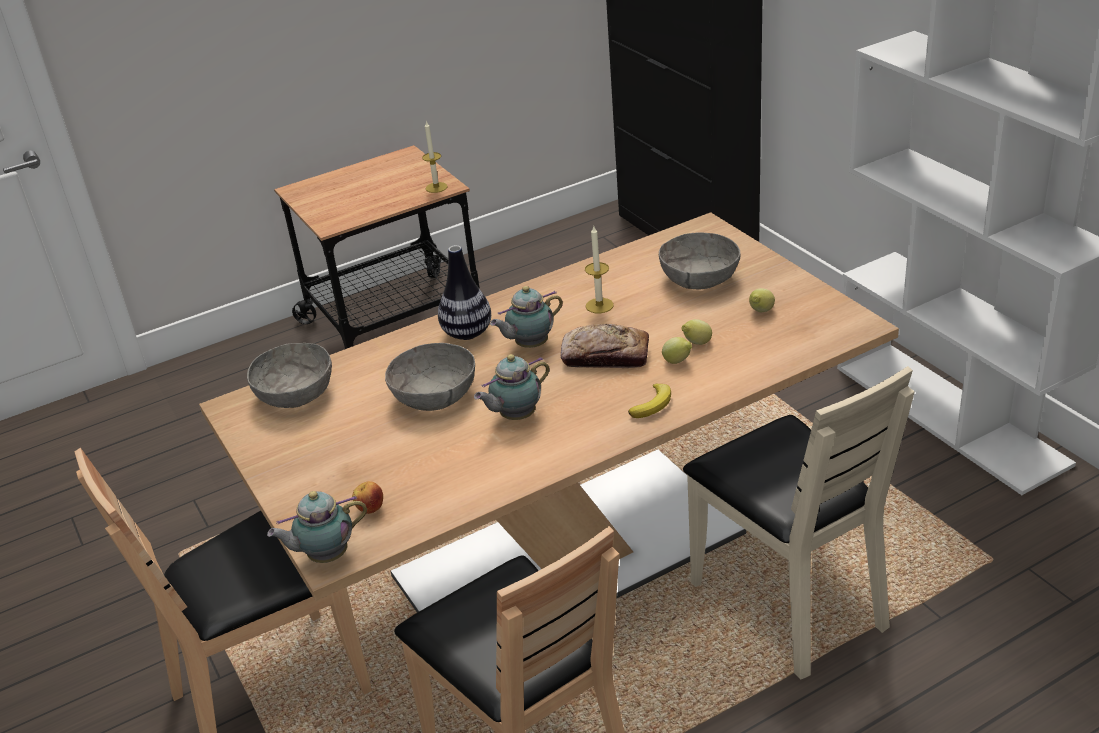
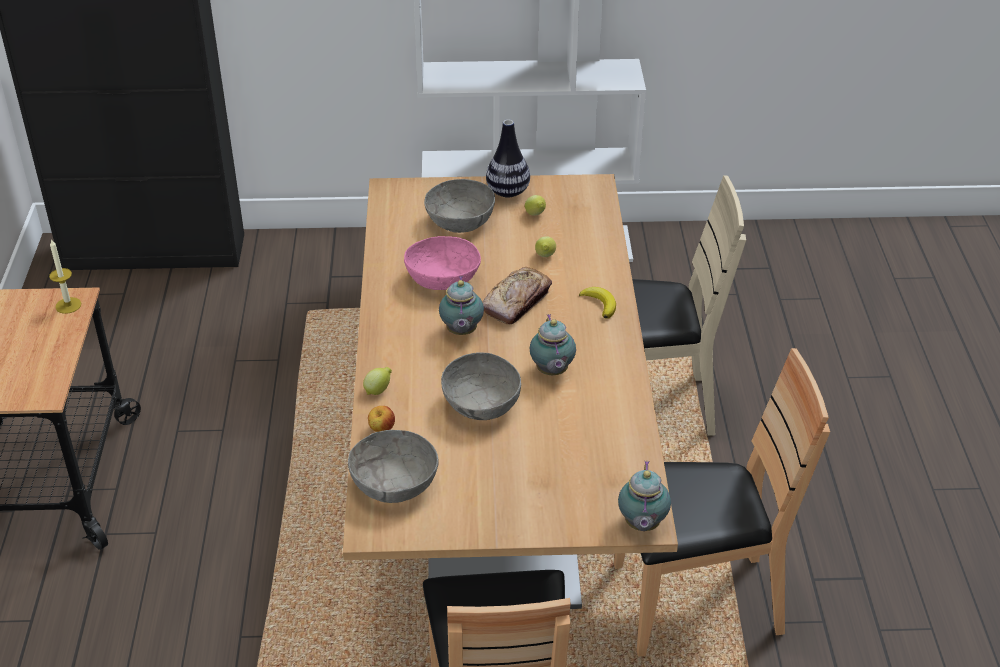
camera: 65 degrees left, 5 degrees up
apple [352,481,383,514] -> apple moved to [368,406,395,432]
vase [438,245,491,340] -> vase moved to [486,119,530,198]
candle [585,226,614,313] -> pink bowl [404,236,481,290]
lemon [662,337,692,364] -> lemon moved to [363,367,392,395]

